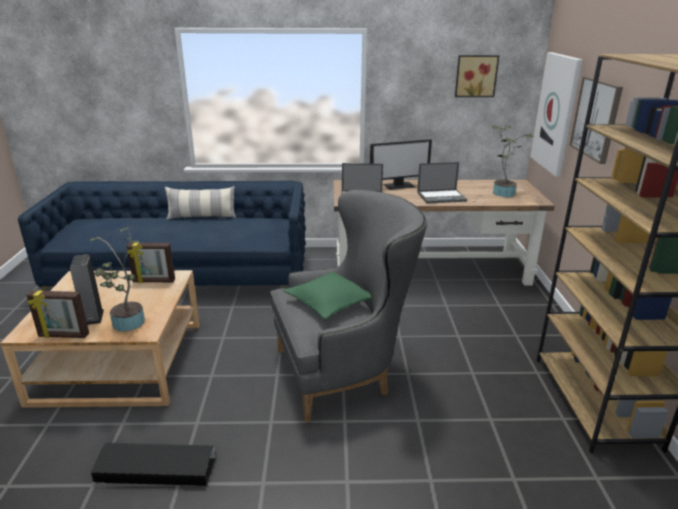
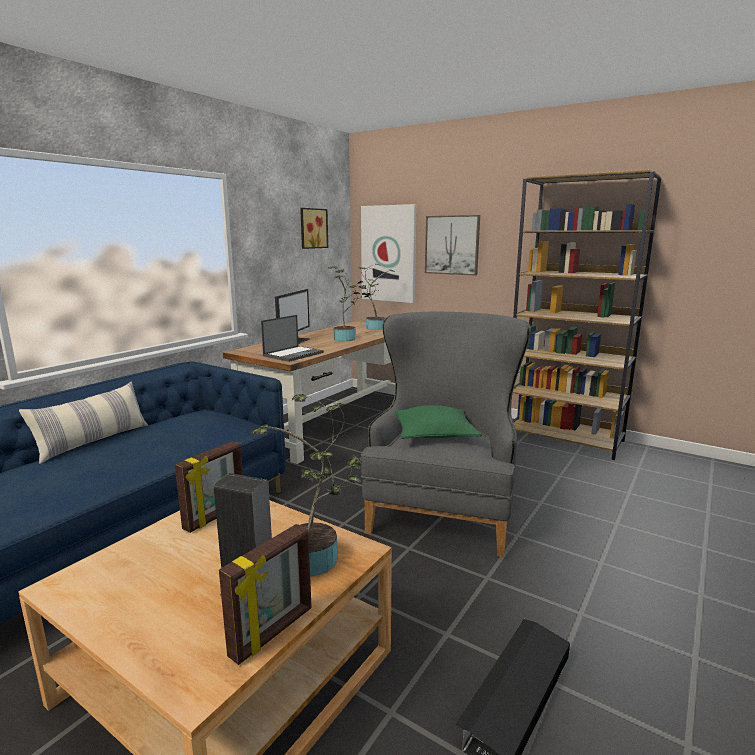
camera: 55 degrees left, 10 degrees down
laptop [417,162,467,203] -> potted plant [328,266,367,341]

